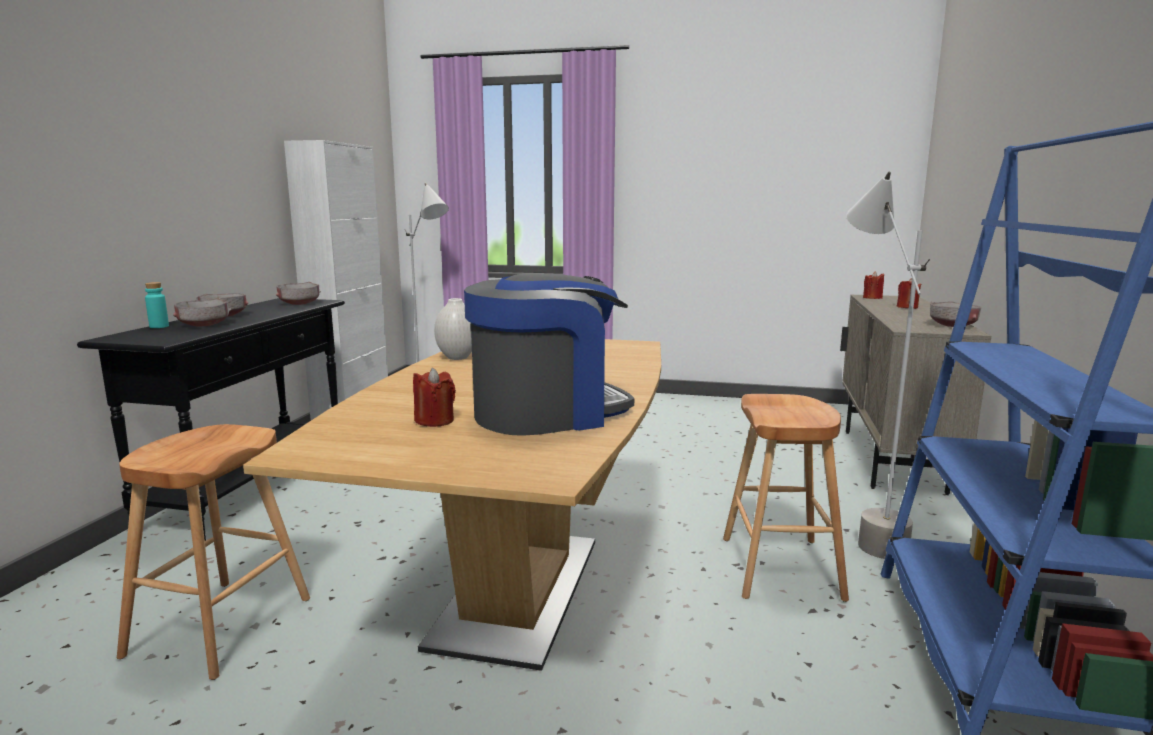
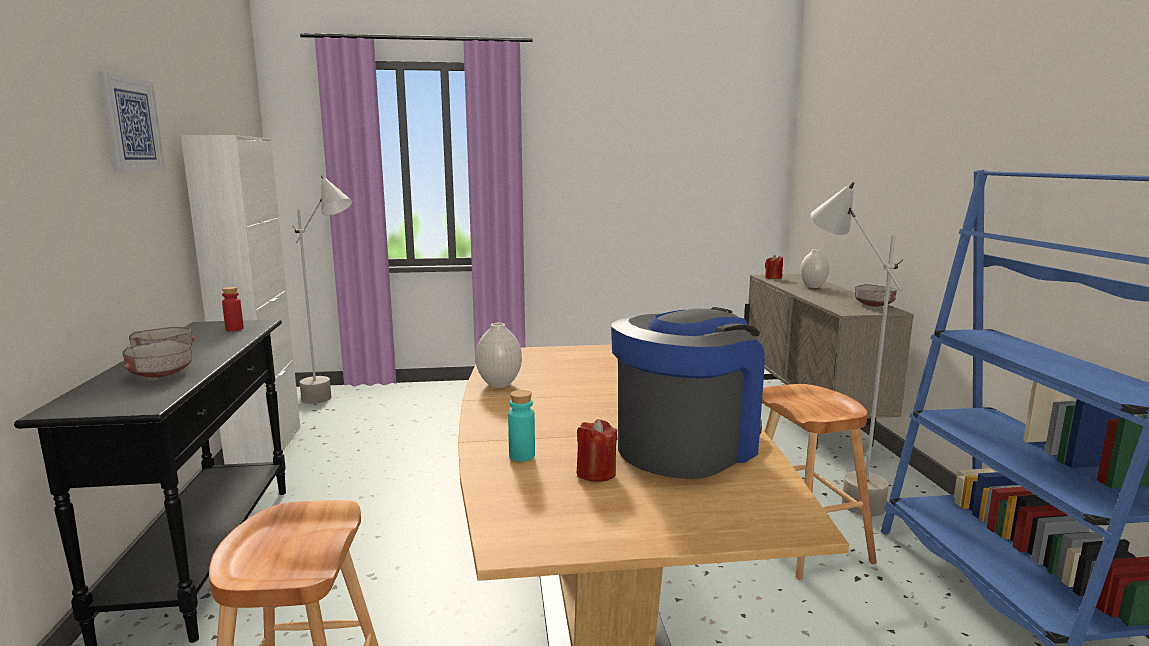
camera: 20 degrees left, 0 degrees up
turquoise bottle [145,282,169,328] -> turquoise bottle moved to [508,390,535,462]
grey bowl [276,282,321,305] -> red bottle [222,287,244,331]
red candle [897,278,921,309] -> white vase [800,249,829,288]
none -> picture [98,72,165,173]

